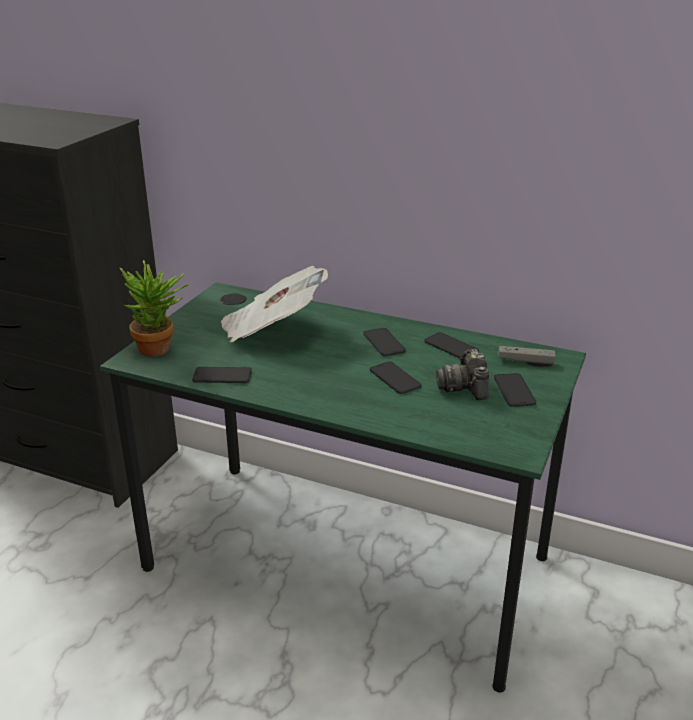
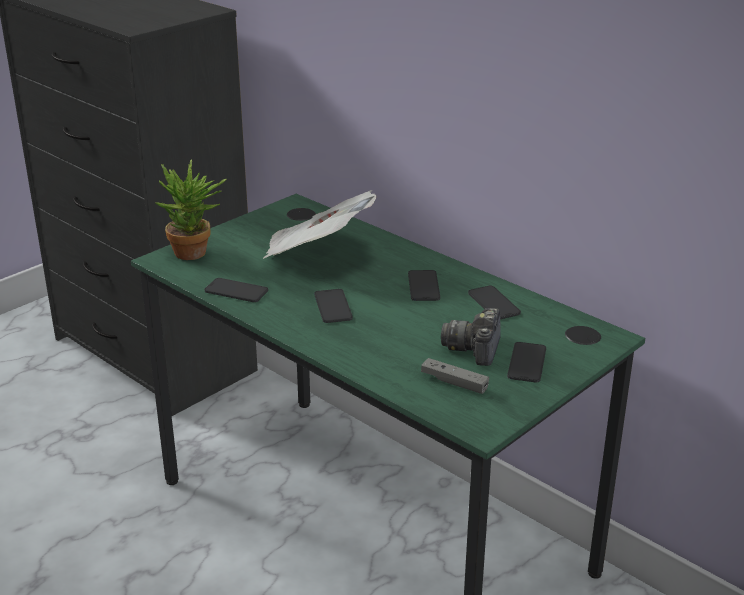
camera: 20 degrees right, 0 degrees up
phone [370,361,422,394] -> phone moved to [314,289,353,323]
grey game controller [499,346,556,365] -> grey game controller moved to [421,358,489,394]

